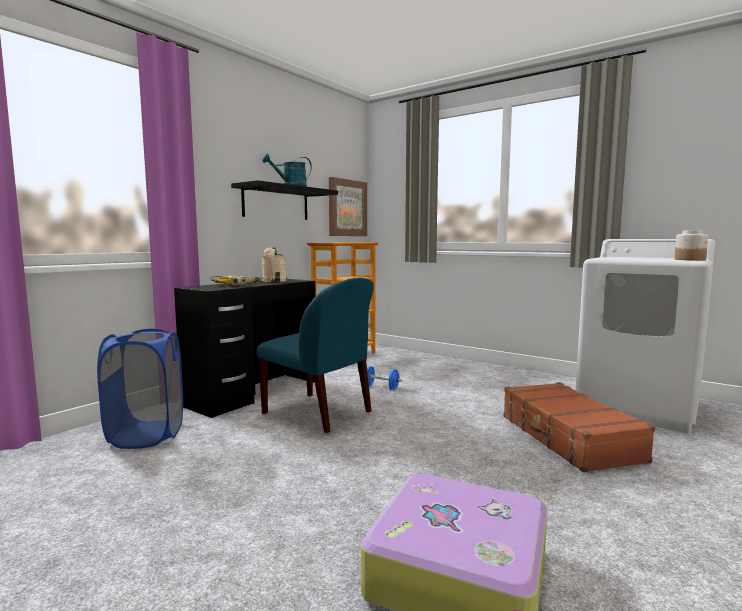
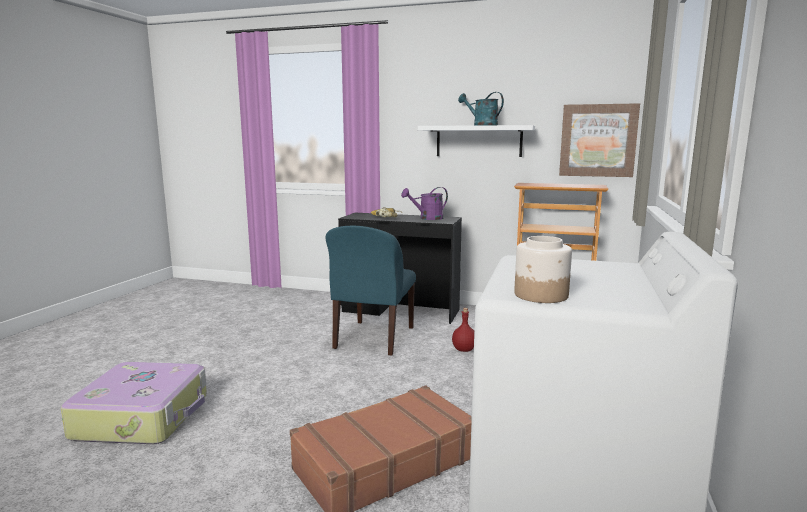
camera: 70 degrees right, 5 degrees up
blue laundry basket [97,329,183,449] -> none
black shelf [231,180,338,220] -> white shelf [418,125,535,157]
beige watering can [262,248,287,282] -> purple watering can [401,187,448,220]
blue dumbbell [367,366,402,390] -> red bottle [452,308,474,352]

